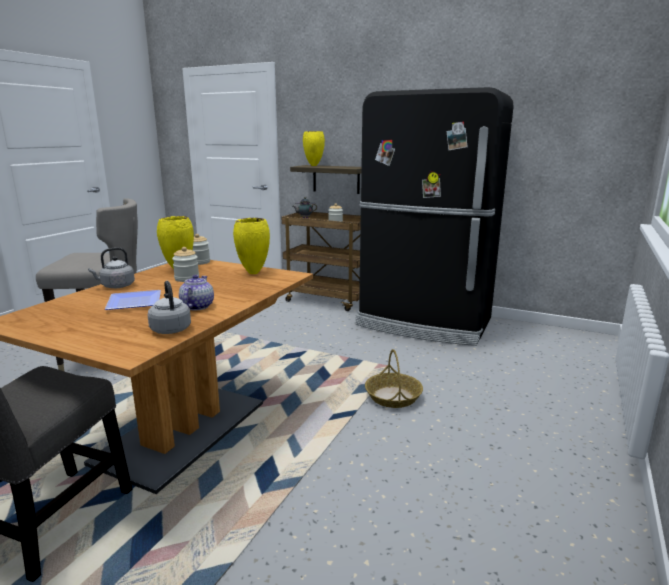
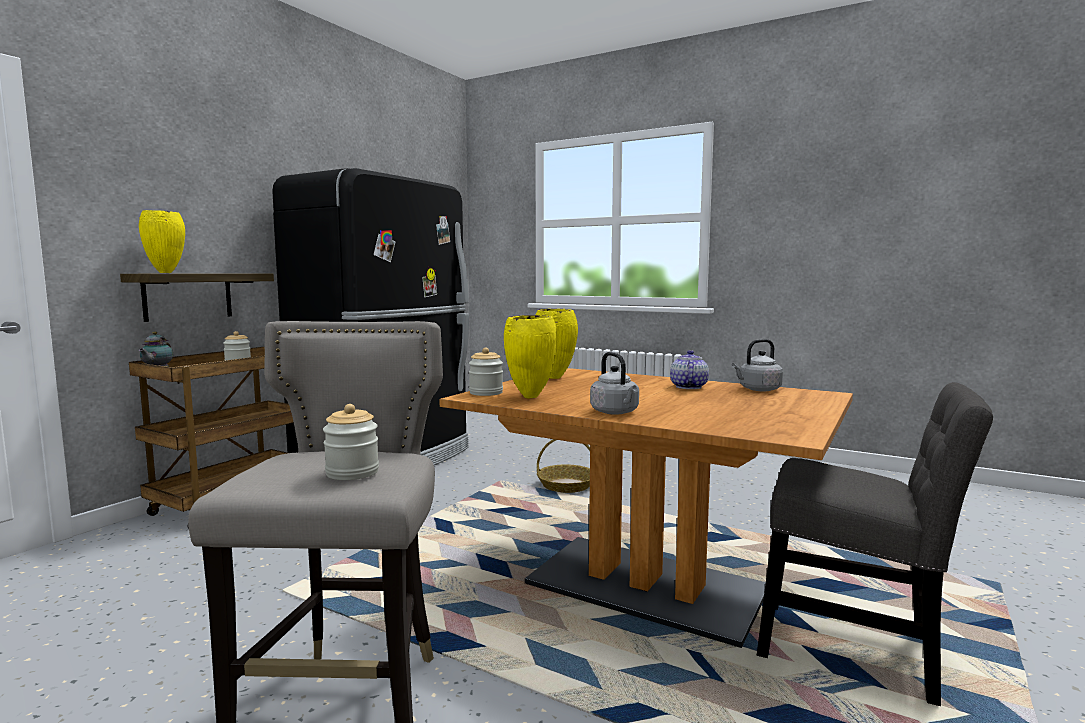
camera: 85 degrees left, 10 degrees down
plate [105,290,161,310] -> none
jar [172,247,199,282] -> jar moved to [323,404,379,480]
teapot [179,275,214,310] -> teapot turned 90 degrees clockwise [670,350,709,389]

